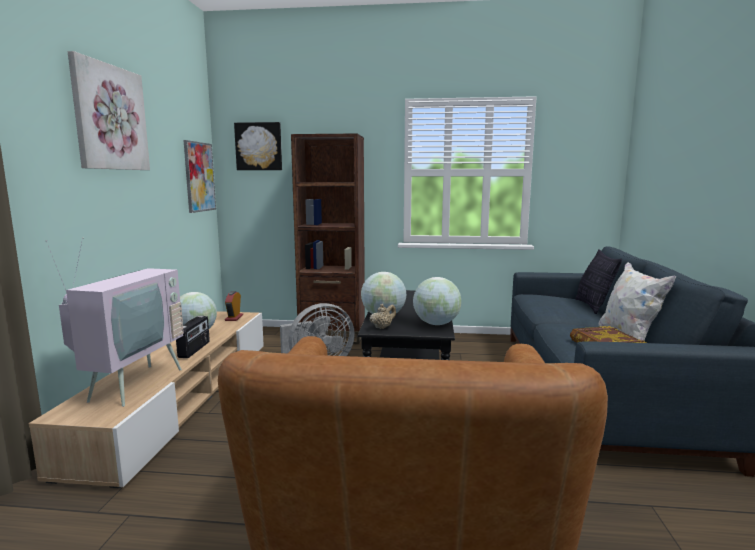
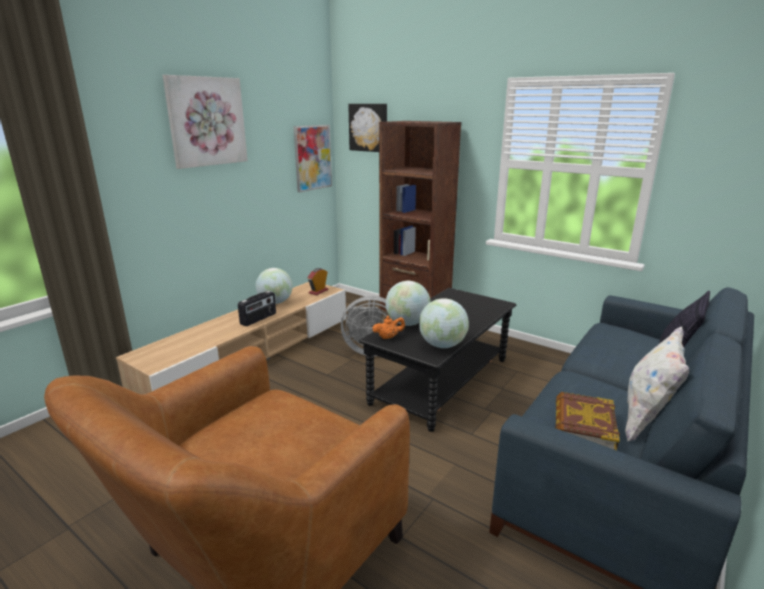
camera: 30 degrees right, 10 degrees up
television [45,237,184,407] -> none
beige teapot [370,304,396,329] -> orange teapot [372,316,405,339]

